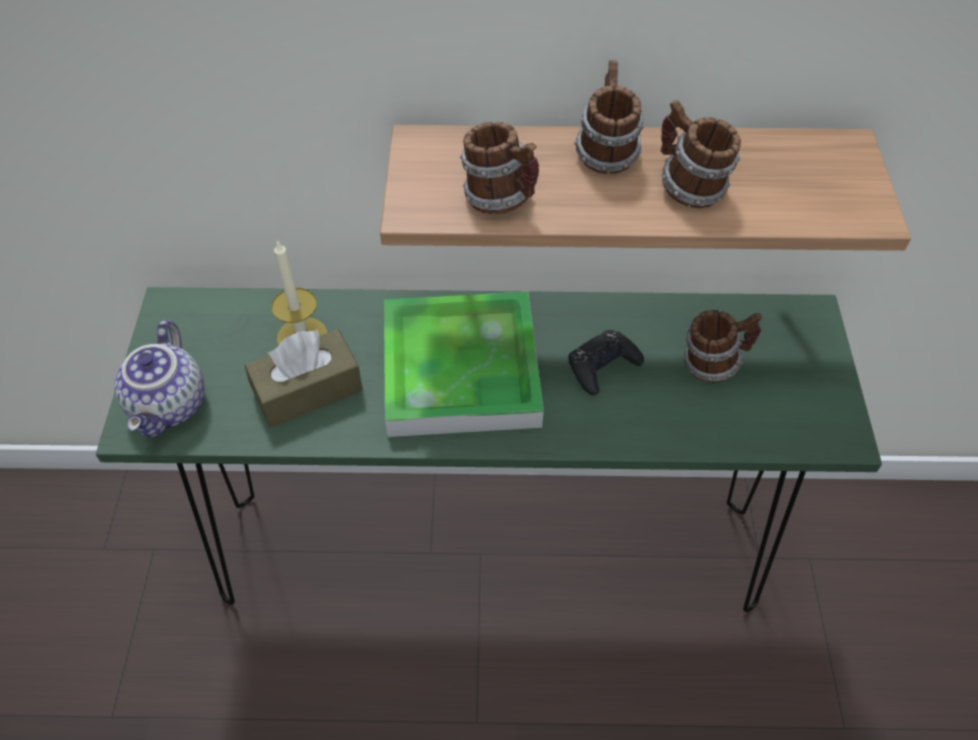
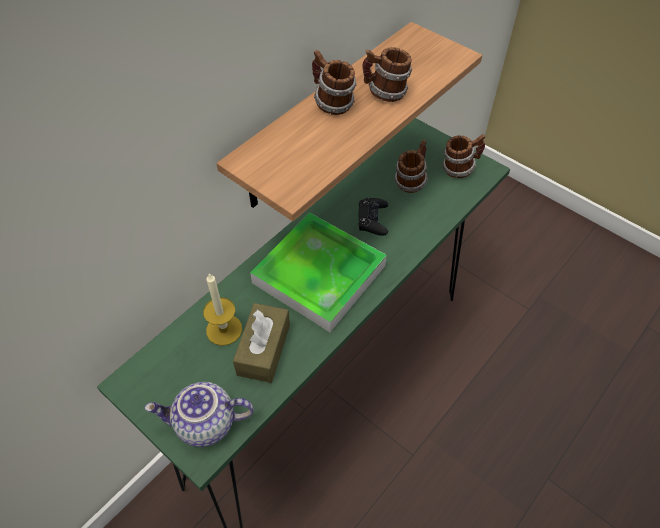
camera: 50 degrees left, 0 degrees up
teapot [114,320,205,438] -> teapot turned 135 degrees clockwise [145,382,254,447]
mug [460,122,539,214] -> mug moved to [442,134,485,178]

